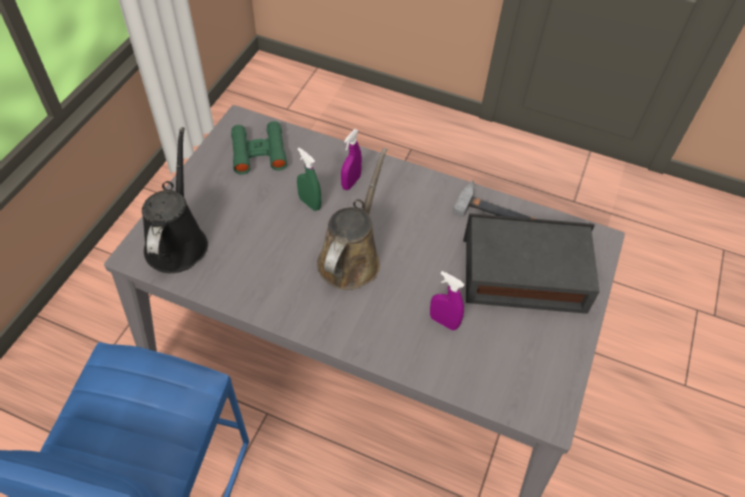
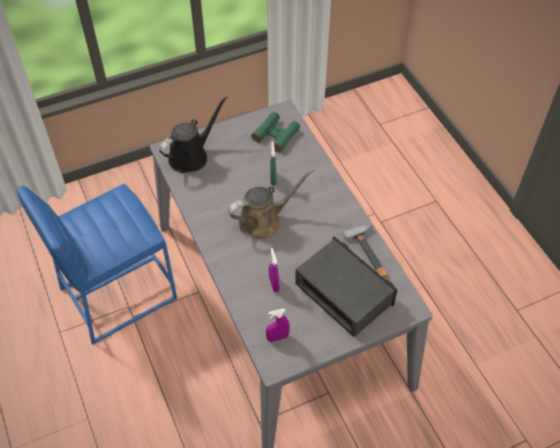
camera: 45 degrees right, 0 degrees up
purple spray bottle [341,129,362,190] -> purple spray bottle moved to [266,309,290,342]

